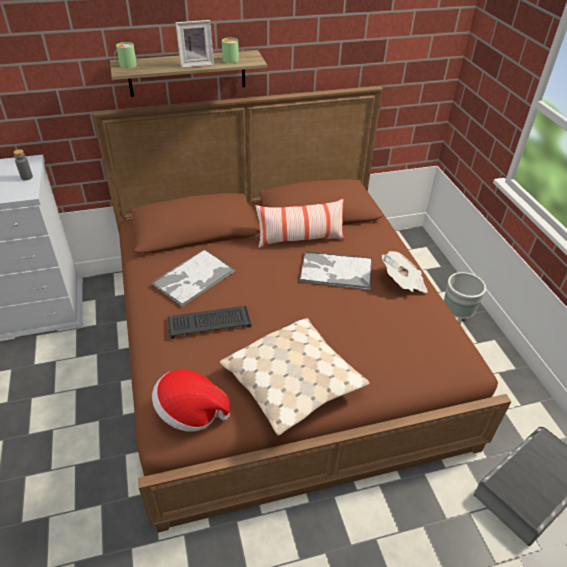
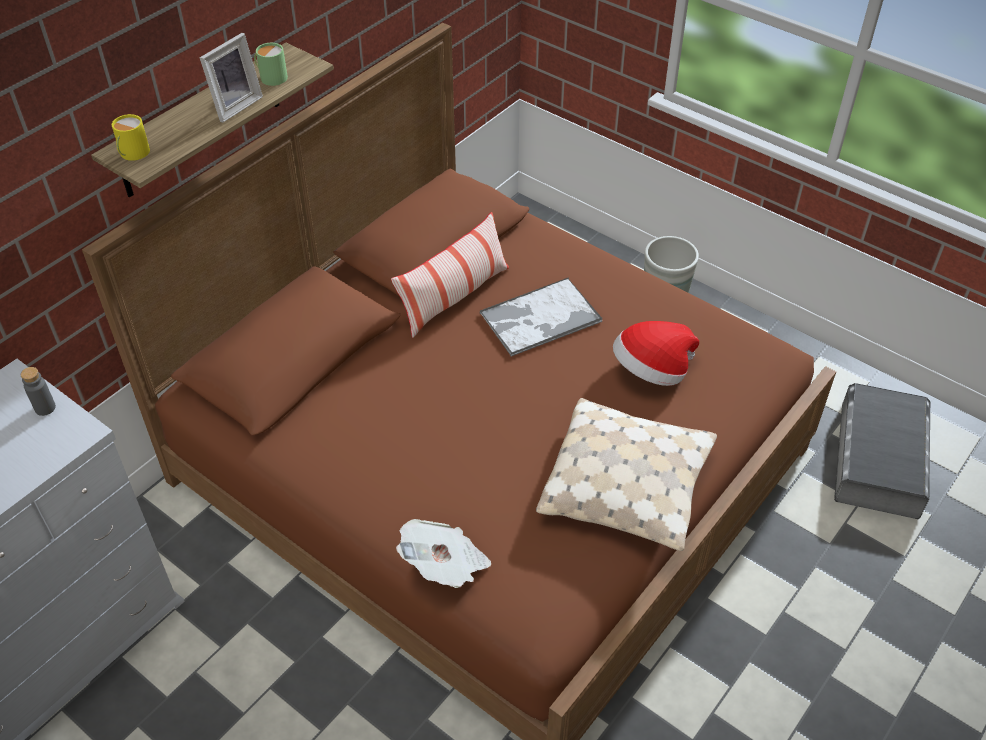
camera: 35 degrees left, 5 degrees up
green mug [114,42,137,68] -> yellow mug [112,114,150,161]
tray [152,249,235,307] -> none
hat [152,369,230,432] -> hat moved to [613,321,699,386]
keyboard [167,306,251,339] -> none
newspaper [382,251,428,293] -> newspaper moved to [396,519,491,588]

